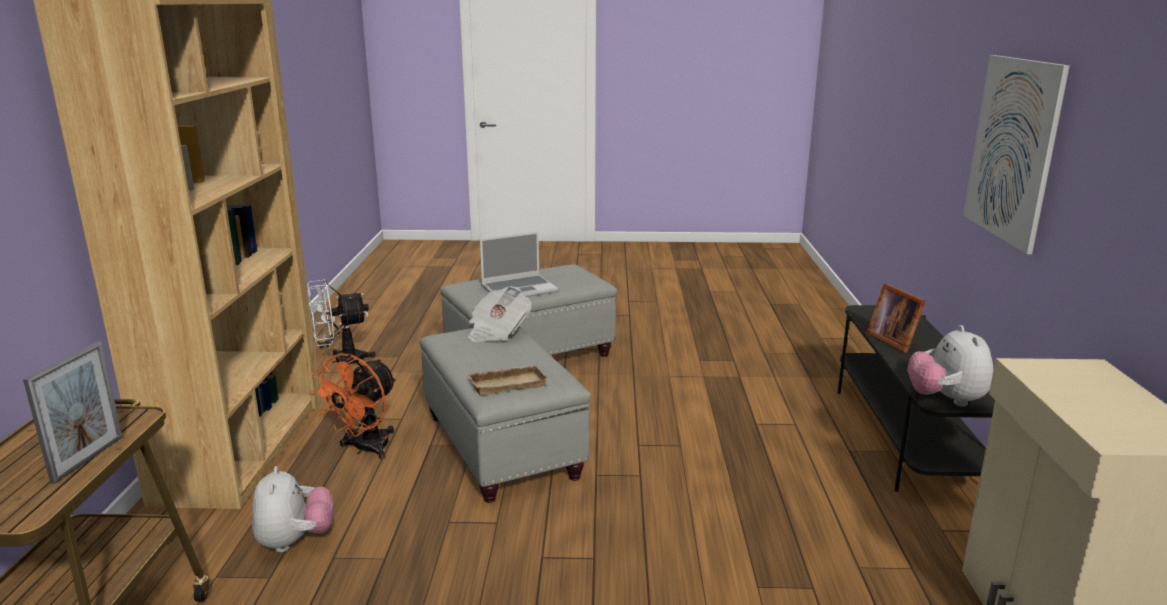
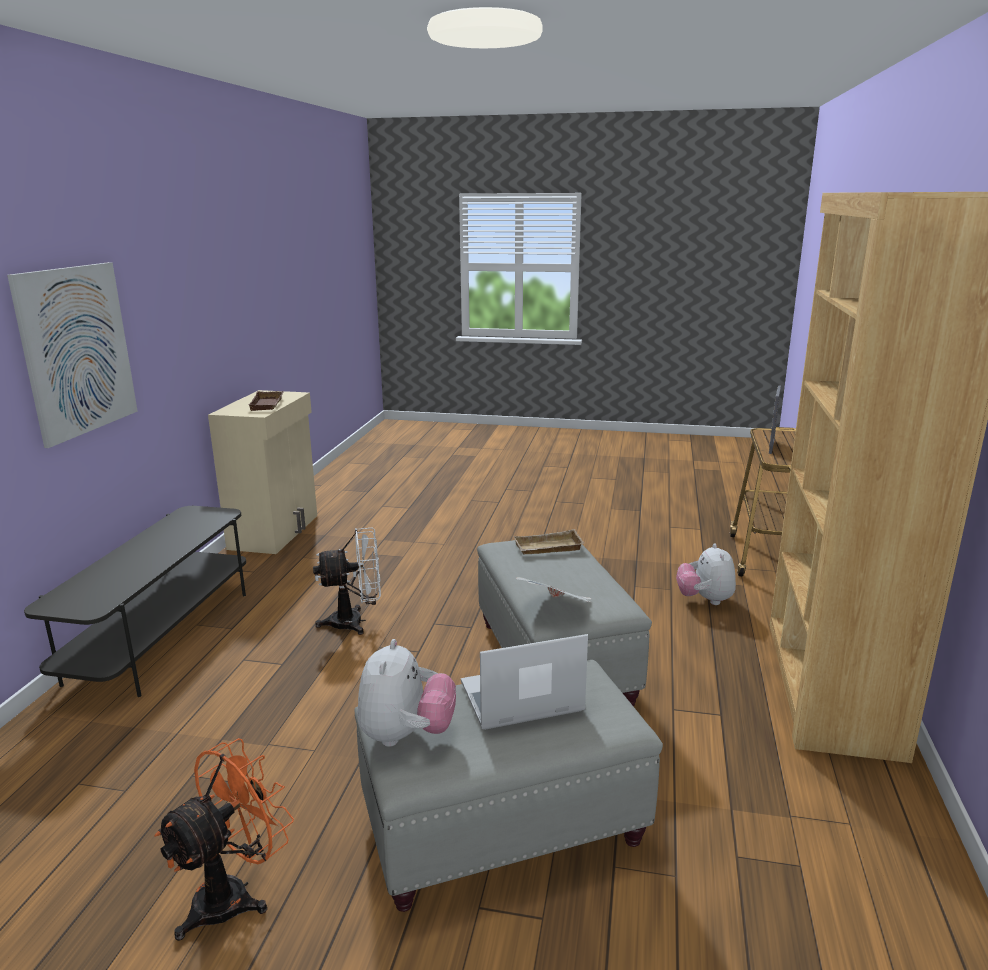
camera: 170 degrees left, 0 degrees up
white fan [308,279,376,364] -> white fan moved to [313,528,381,635]
orange fan [310,353,397,459] -> orange fan moved to [154,738,294,941]
picture frame [867,283,926,353] -> none
plush toy [907,325,994,407] -> plush toy moved to [357,639,456,747]
none -> brown tray [249,391,284,411]

